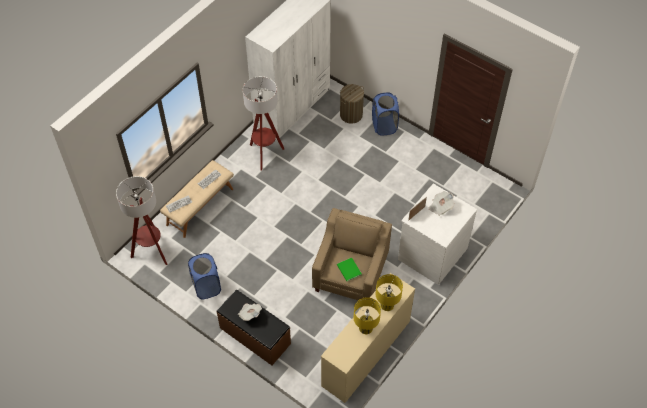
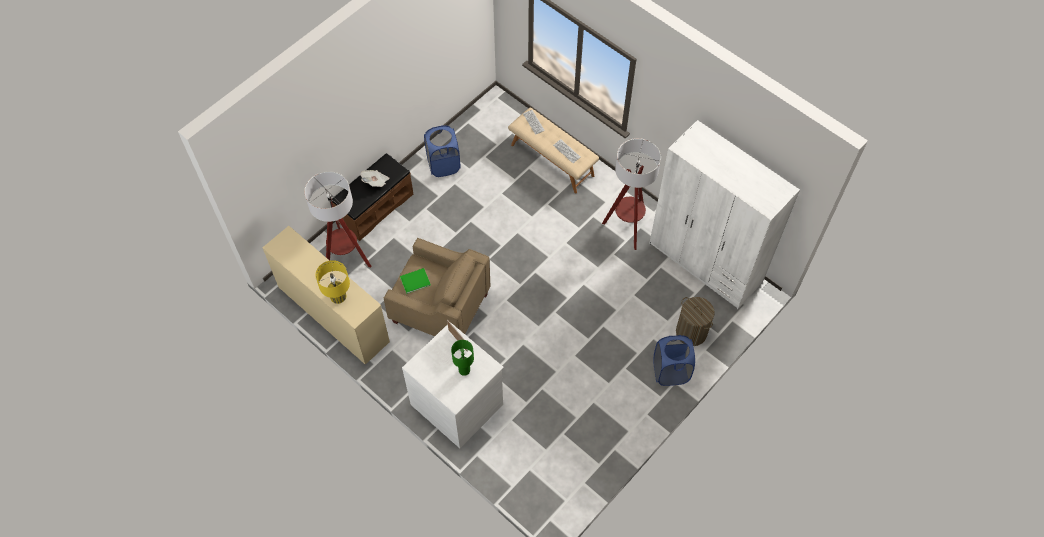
camera: 95 degrees right, 5 degrees up
floor lamp [116,176,167,265] -> floor lamp moved to [304,171,371,268]
yellow table lamp [353,297,381,334] -> none
newspaper [429,191,454,216] -> green table lamp [451,340,474,376]

